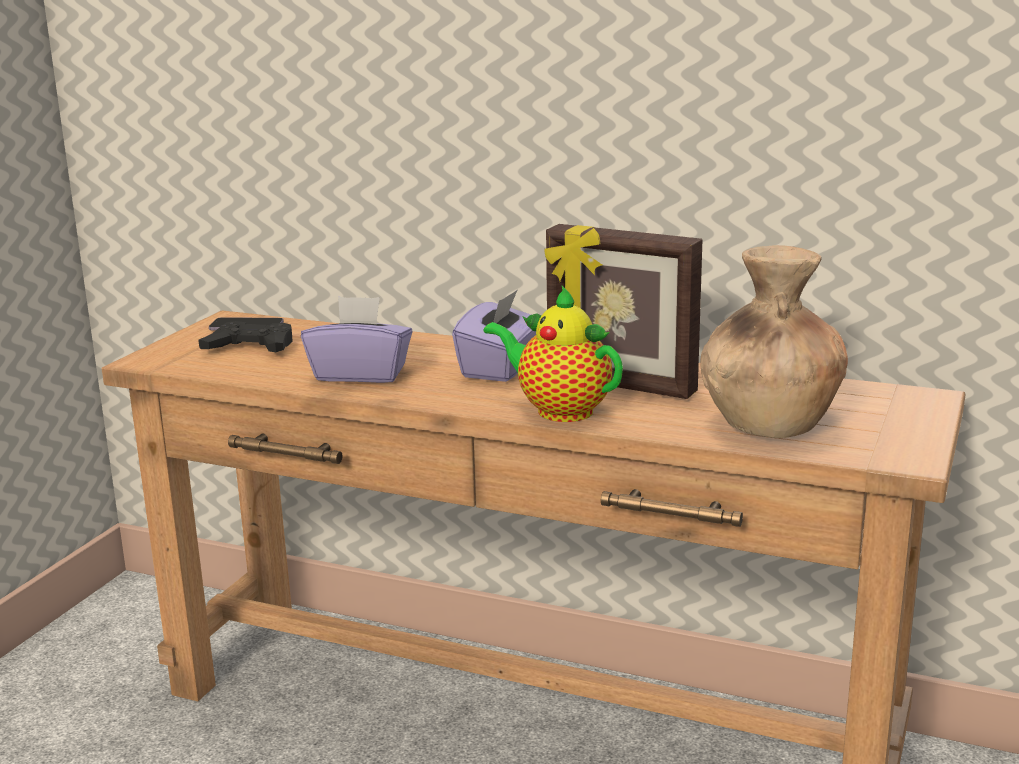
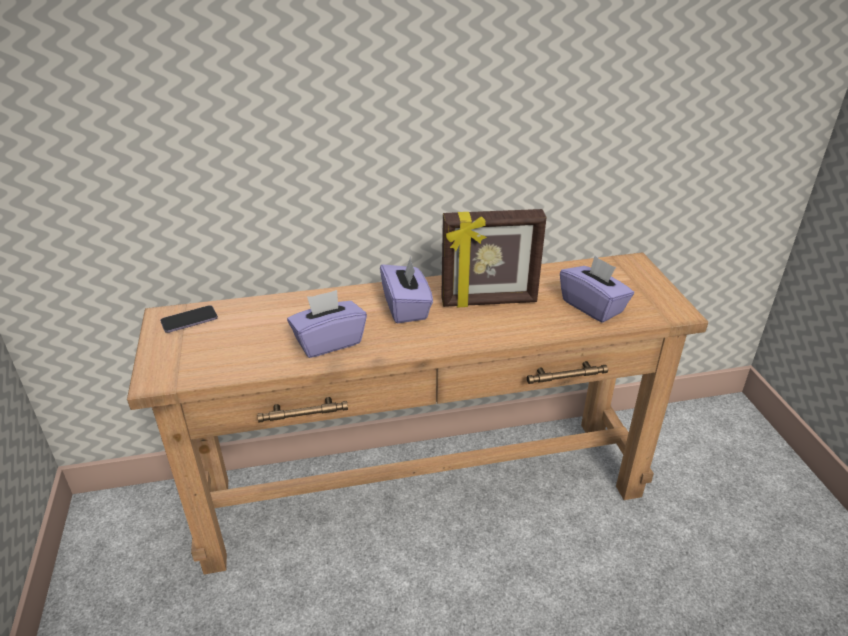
camera: 35 degrees left, 15 degrees up
black game controller [198,321,293,352] -> none
teapot [484,286,623,422] -> none
brown vase [700,245,848,438] -> purple tissue box [560,256,634,323]

